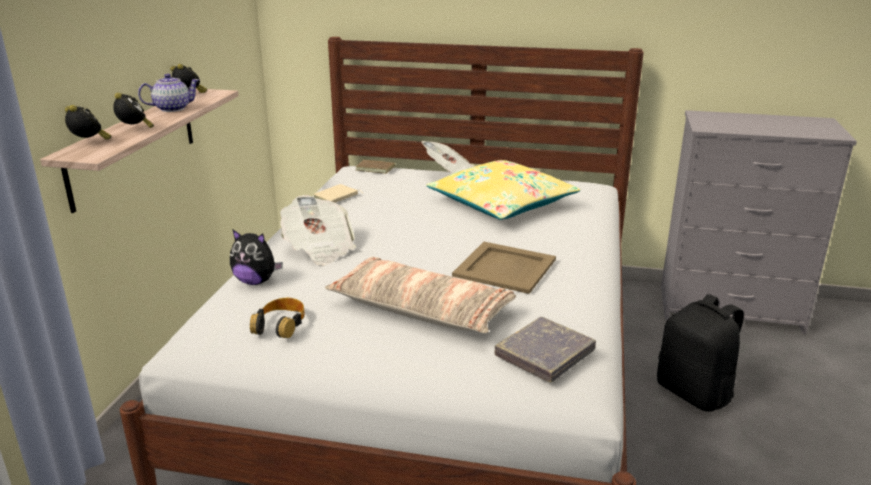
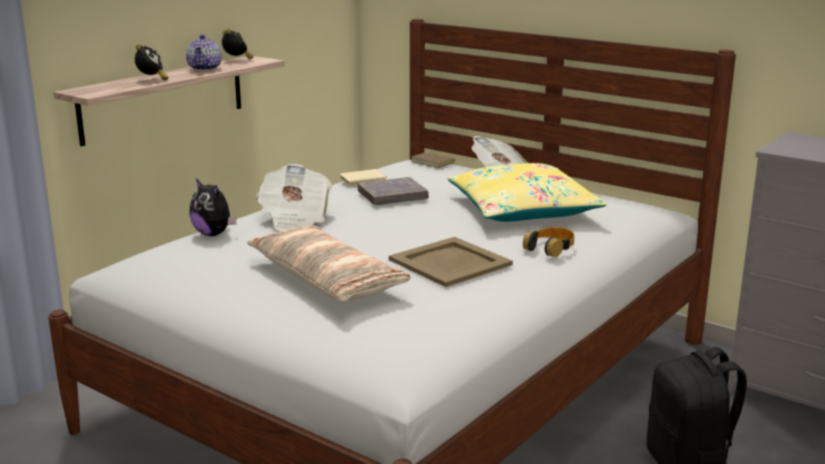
camera: 25 degrees right, 5 degrees down
alarm clock [65,105,111,139] -> none
teapot [138,74,199,112] -> teapot turned 90 degrees clockwise [186,34,222,71]
headphones [250,298,305,338] -> headphones moved to [523,227,575,257]
grey book [494,317,596,382] -> grey book moved to [358,177,429,205]

